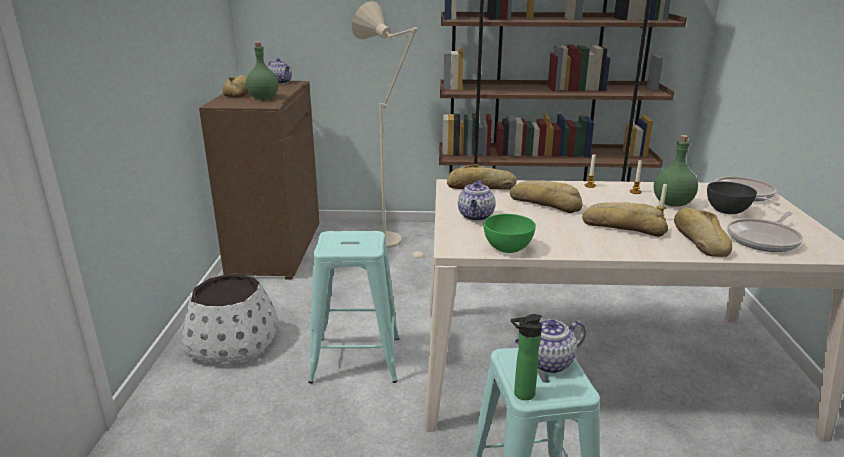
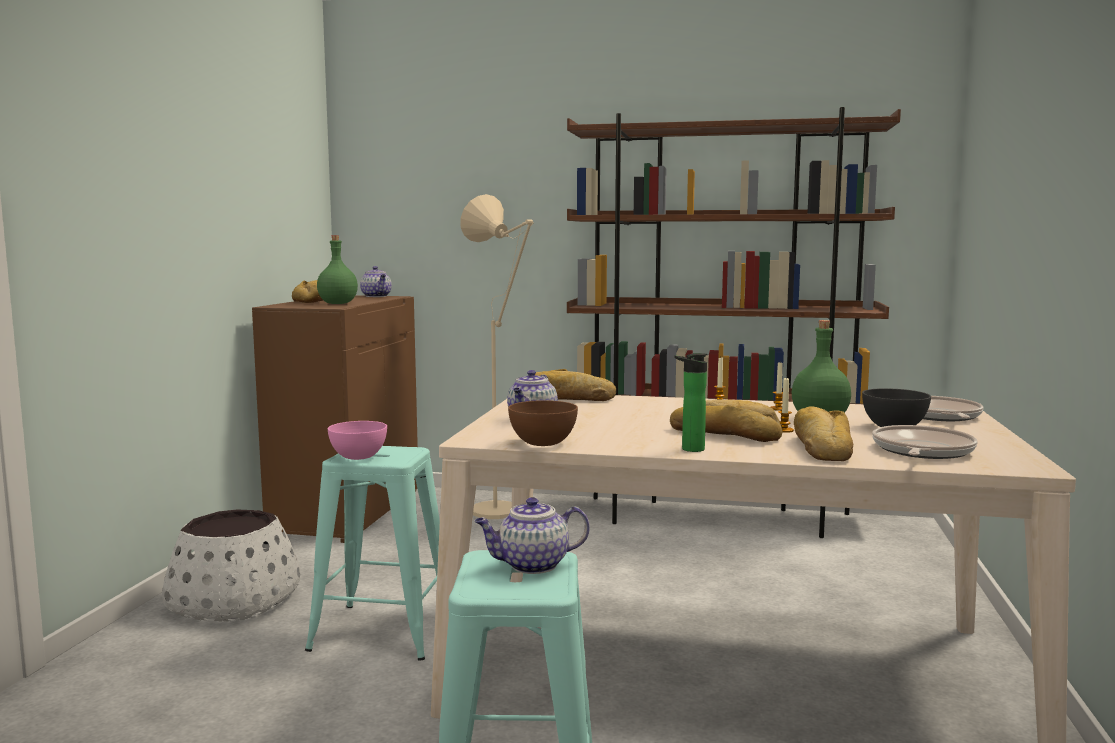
camera: 10 degrees right, 15 degrees down
green bowl [484,214,536,253] -> brown bowl [508,400,578,446]
bread [510,181,583,213] -> none
bottle [511,314,542,400] -> bottle moved to [675,353,708,452]
frying pan [727,212,803,252] -> frying pan turned 150 degrees clockwise [872,425,978,459]
none -> pink bowl [328,421,387,460]

